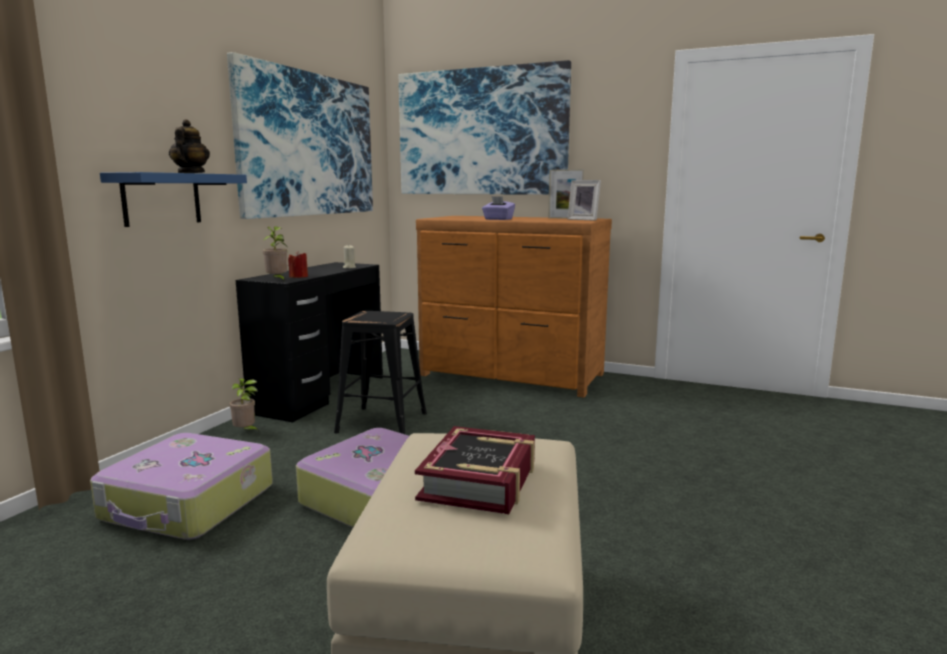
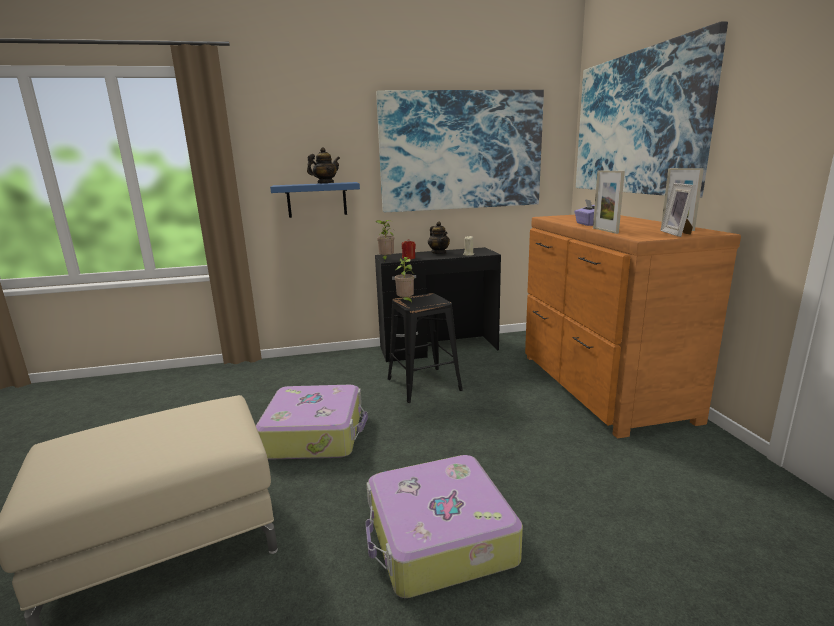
camera: 55 degrees right, 5 degrees up
suitcase [90,433,273,540] -> suitcase moved to [365,455,523,598]
potted plant [229,379,259,431] -> potted plant moved to [395,257,414,304]
book [415,426,535,514] -> none
none -> teapot [428,222,450,254]
none -> picture frame [593,170,625,234]

